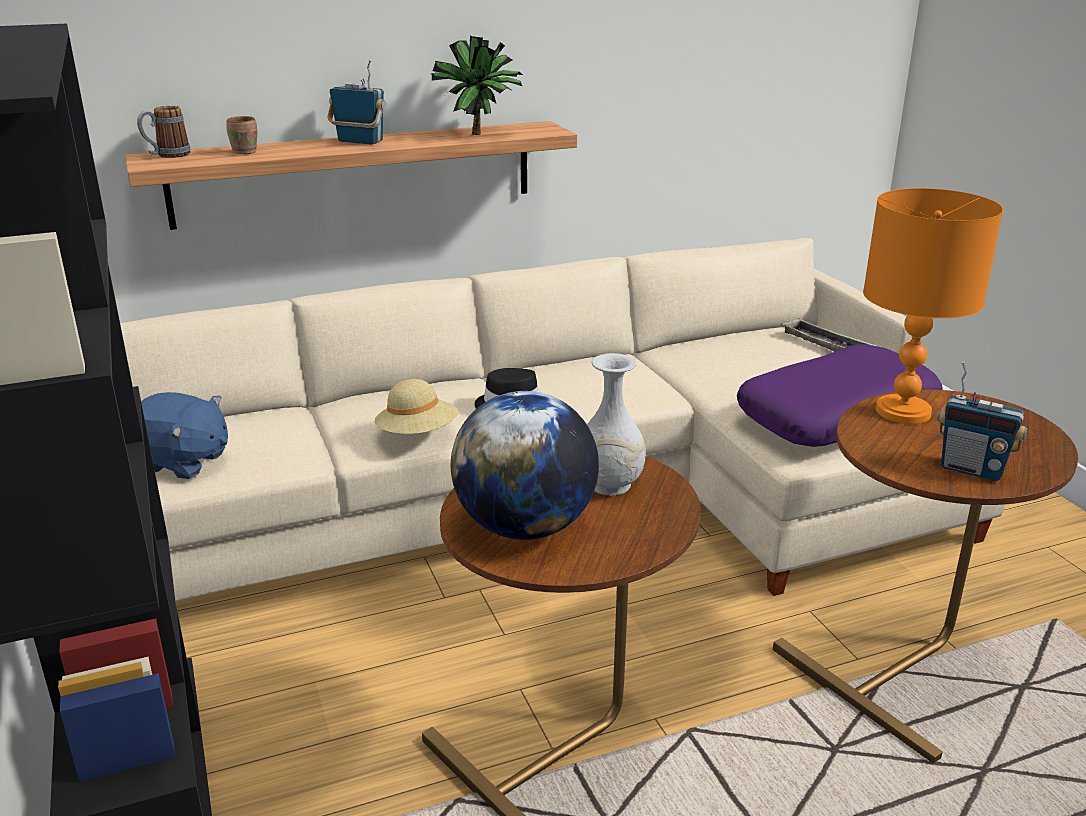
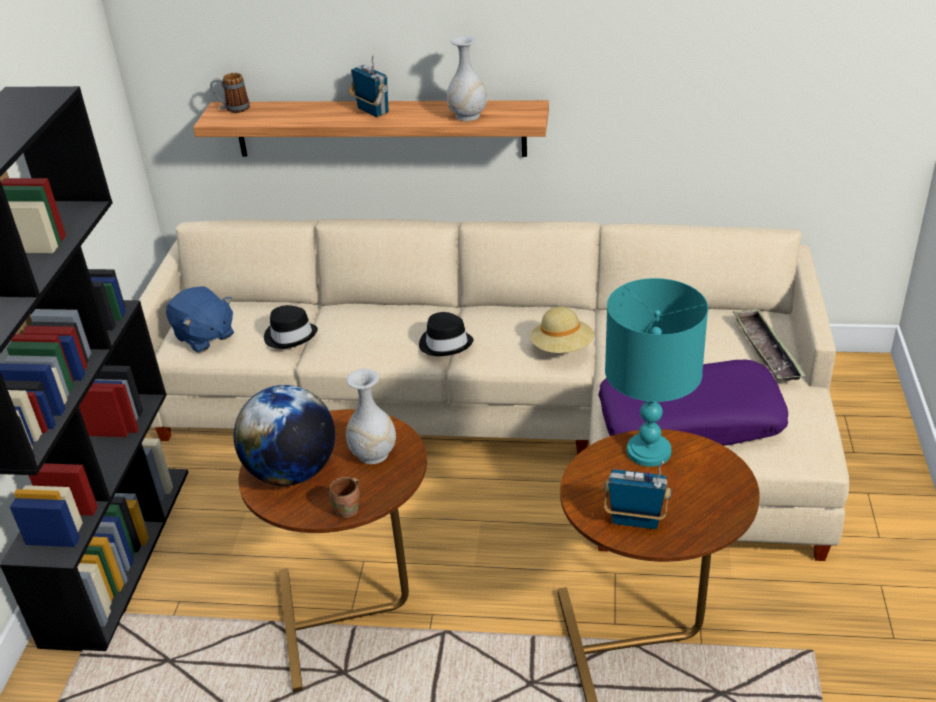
camera: 30 degrees right, 10 degrees up
brown mug [226,116,257,154] -> brown mug moved to [329,477,360,518]
beige hat [374,379,458,434] -> beige hat moved to [530,307,594,353]
potted plant [430,36,523,135] -> white vase [447,35,487,121]
orange table lamp [863,188,1003,424] -> turquoise table lamp [605,278,708,467]
radio [937,362,1027,481] -> radio turned 135 degrees clockwise [604,461,671,529]
none -> black hat [264,305,318,349]

